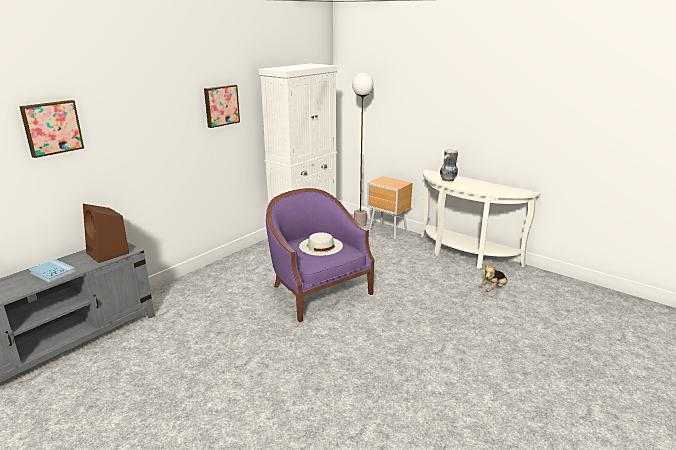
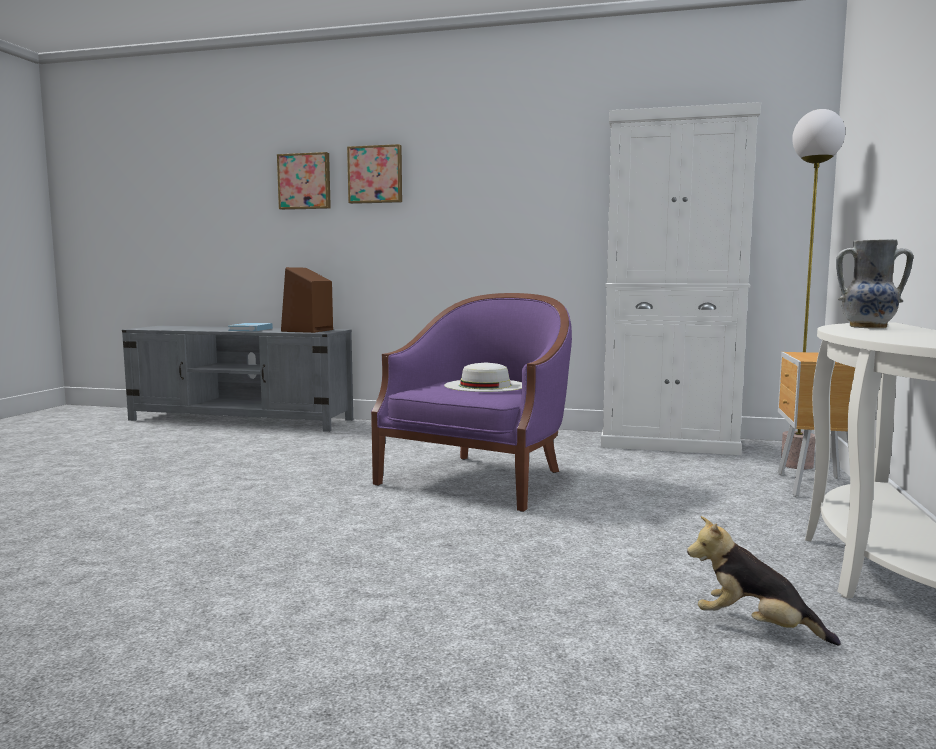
camera: 65 degrees right, 15 degrees down
picture [204,85,240,128] -> picture moved to [347,144,402,204]

